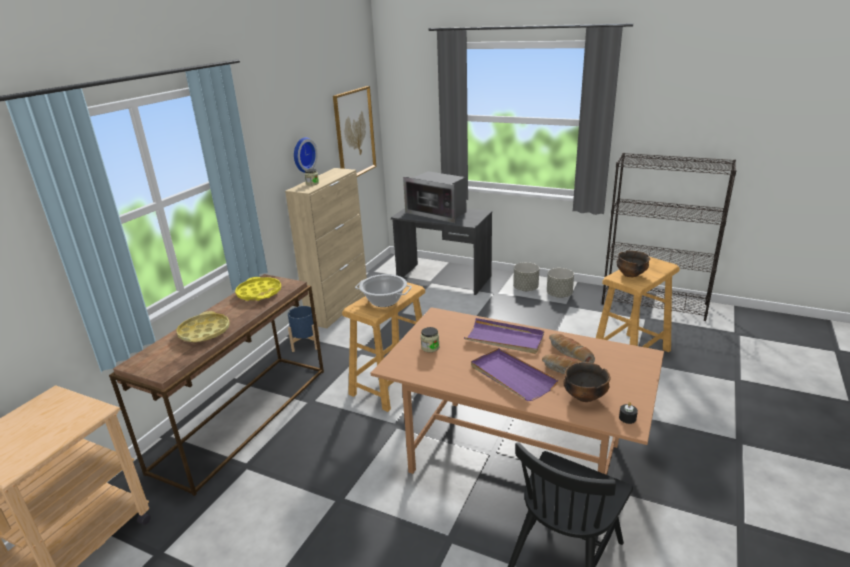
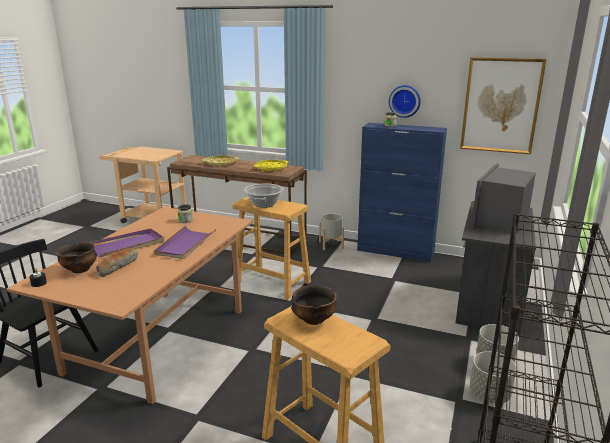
camera: 85 degrees right, 5 degrees down
beige cabinet [285,168,367,328] -> blue cabinet [357,123,447,262]
blue planter [288,306,319,352] -> grey planter [319,213,344,250]
bread [549,334,595,363] -> none

